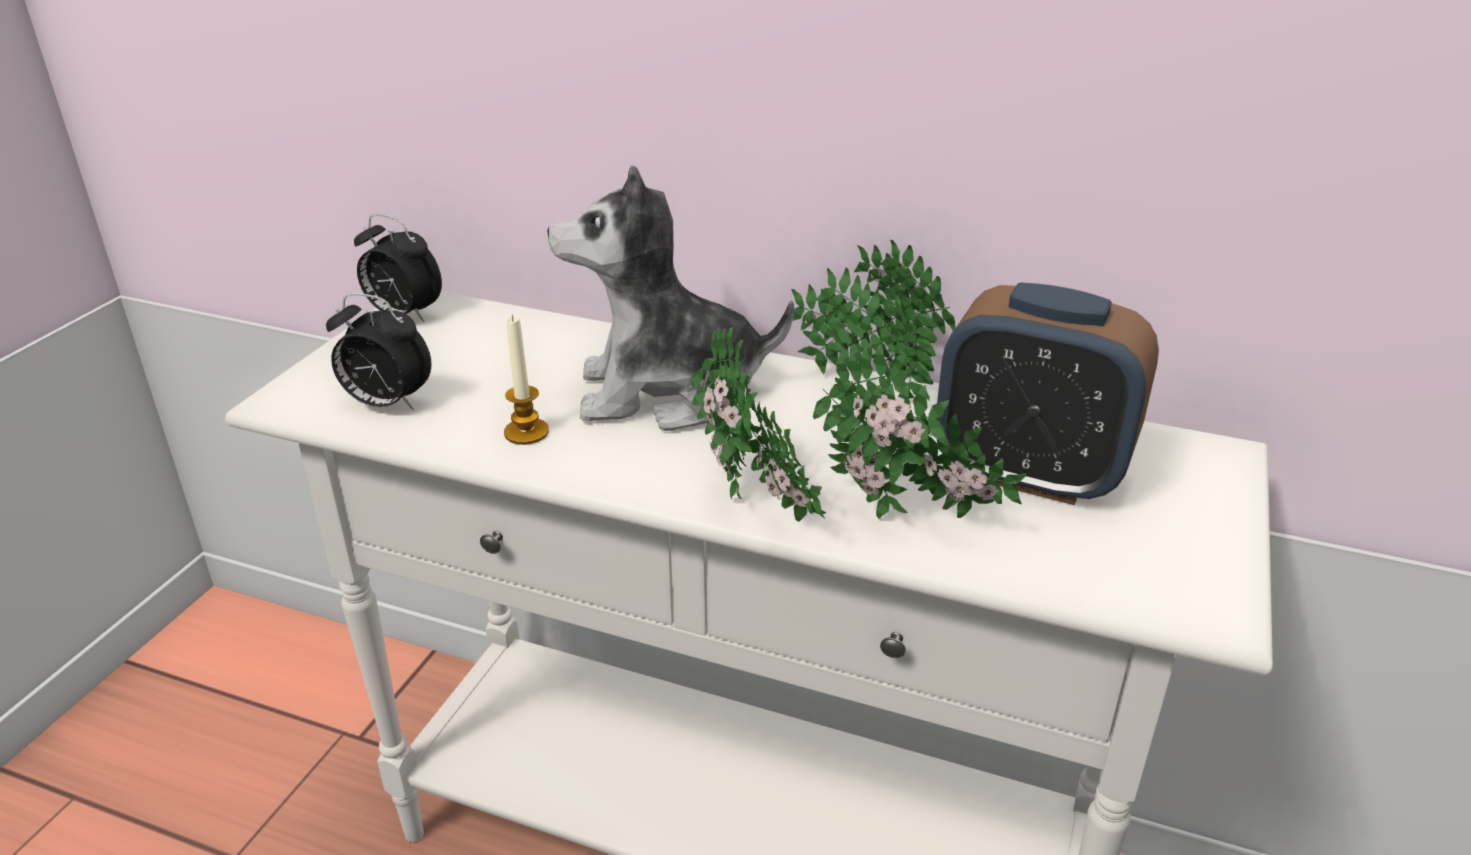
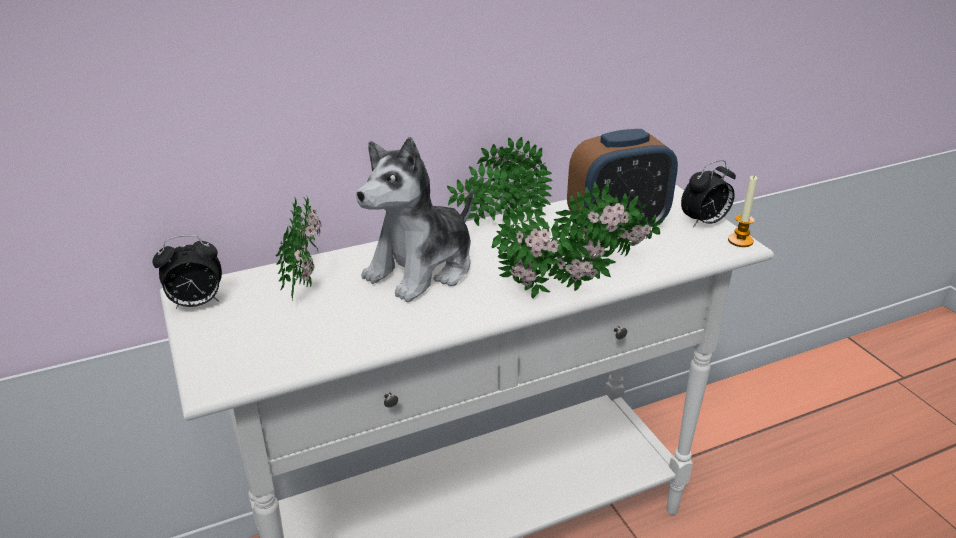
camera: 45 degrees left, 0 degrees up
alarm clock [326,293,431,411] -> alarm clock moved to [681,160,736,228]
candle [504,315,549,445] -> candle moved to [728,175,757,247]
none -> potted plant [276,195,322,303]

